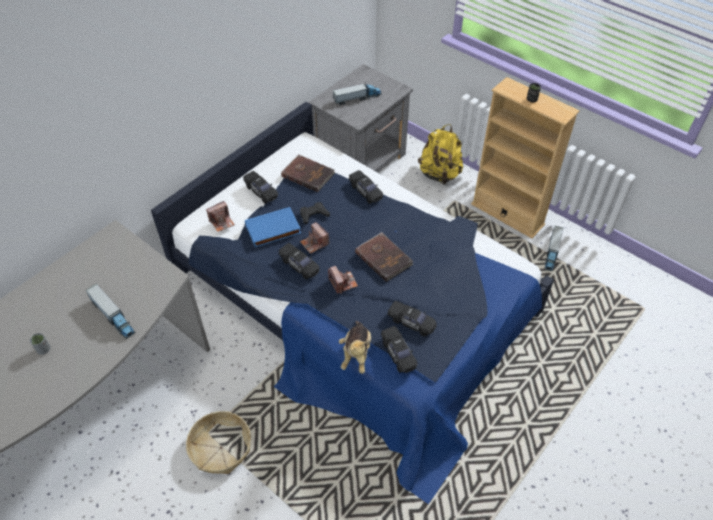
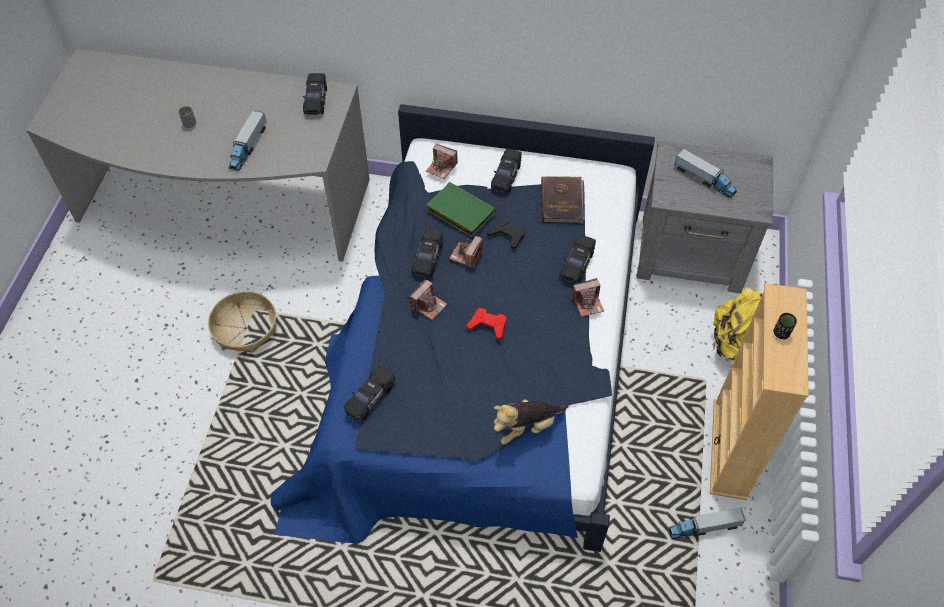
camera: 60 degrees right, 5 degrees up
blue book [245,207,301,247] -> green book [426,182,496,237]
plush toy [339,321,371,374] -> plush toy moved to [494,399,567,444]
brown book [355,232,413,282] -> red game controller [466,308,506,340]
black toy car [387,301,437,337] -> black toy car moved to [303,73,327,115]
none -> camera [572,278,604,317]

